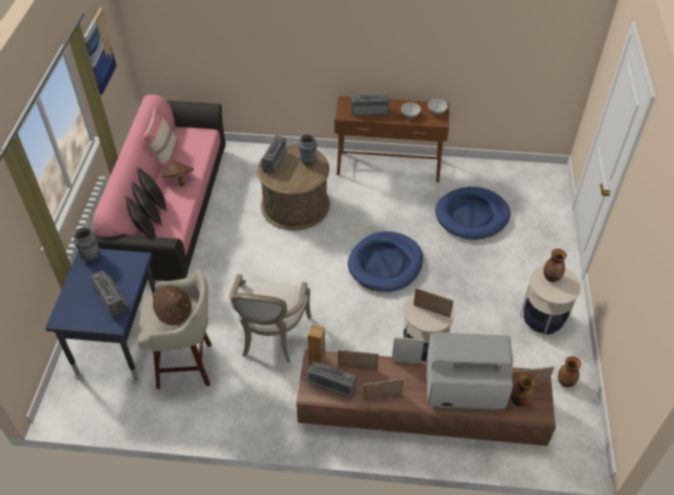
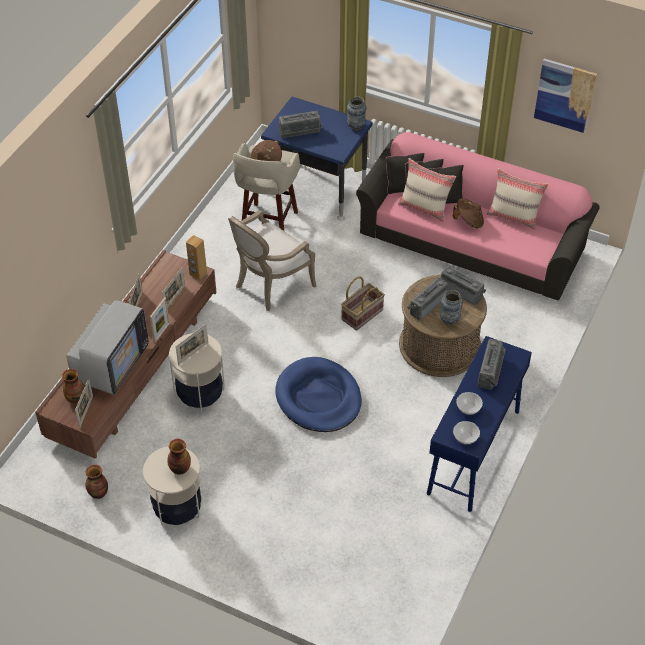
camera: 110 degrees right, 0 degrees up
armchair [229,274,311,363] -> armchair turned 75 degrees counterclockwise [228,210,316,311]
radio [306,361,356,398] -> radio moved to [407,277,448,320]
brown console table [335,96,449,182] -> blue console table [427,336,532,512]
blue dog bed [435,187,511,240] -> none
none -> basket [341,276,385,331]
none -> beige pillow [398,158,456,222]

